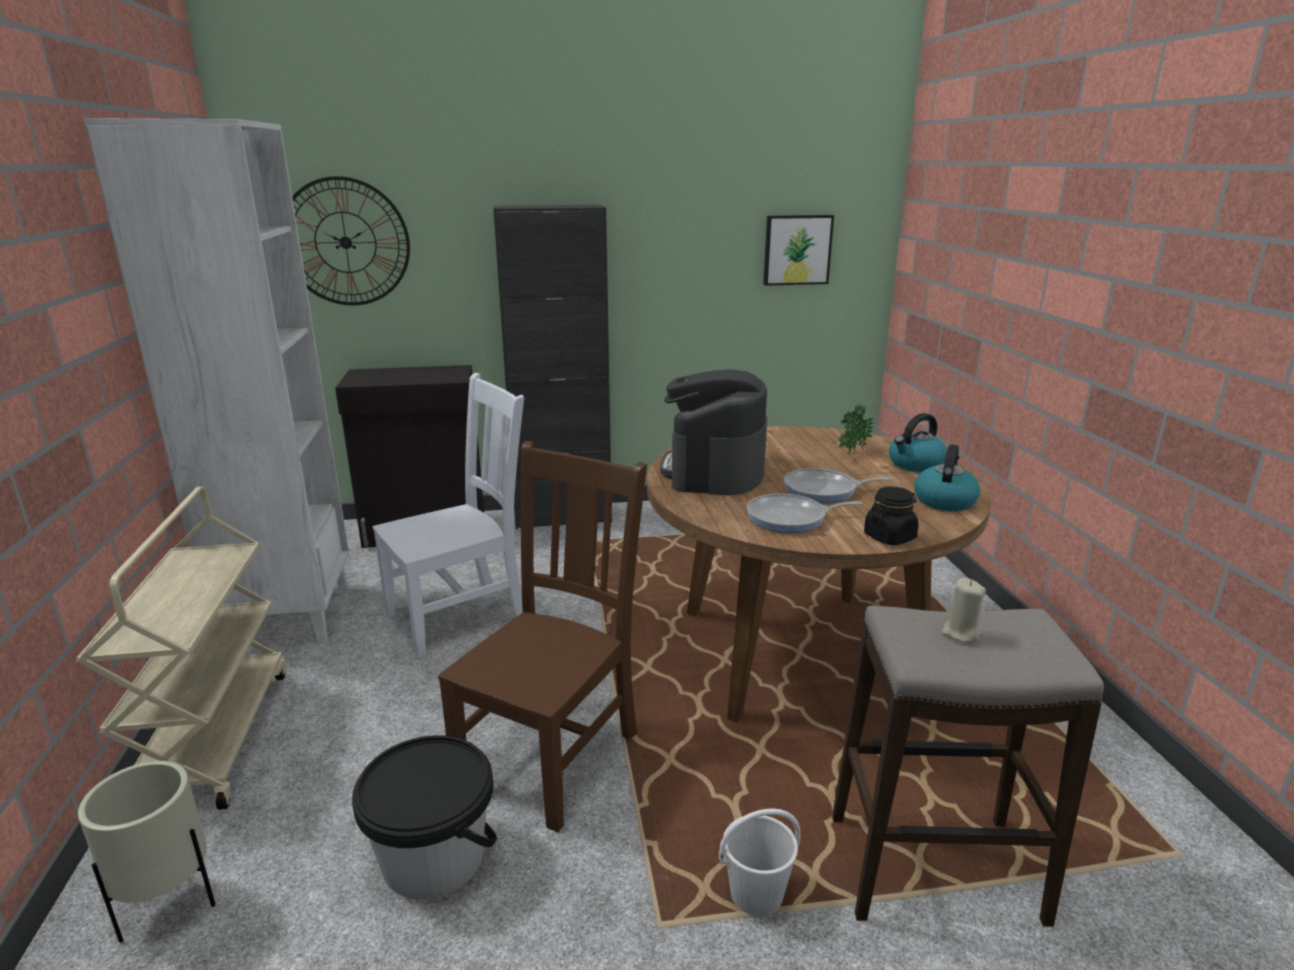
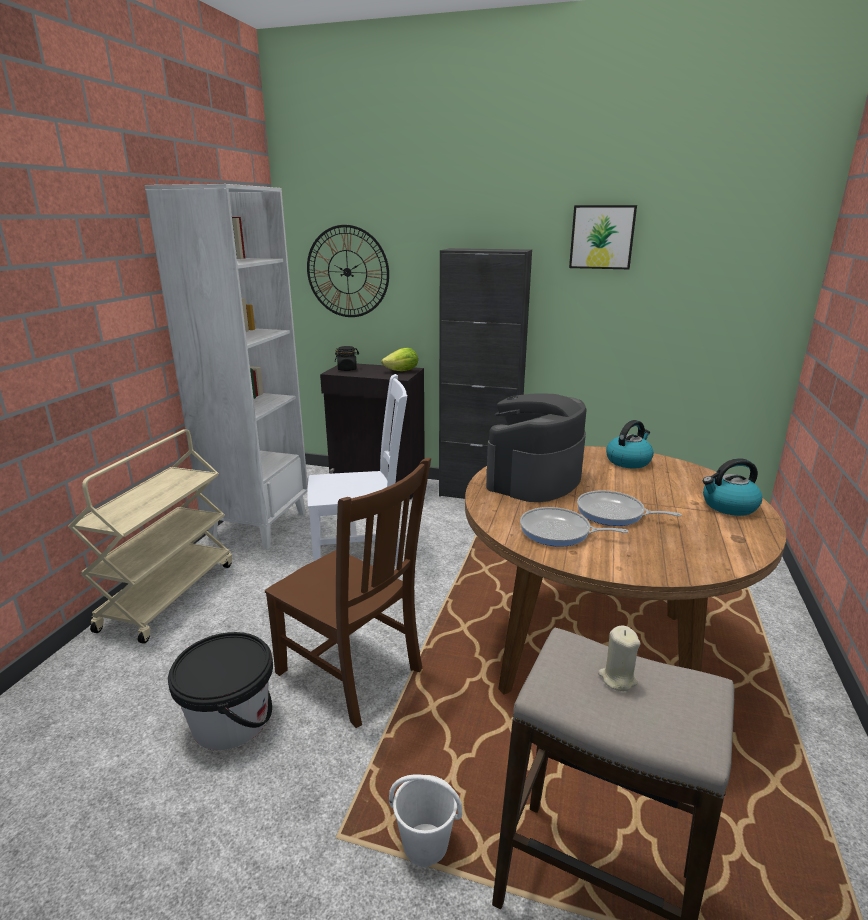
camera: 25 degrees right, 0 degrees up
beige planter [78,761,216,943] -> none
brown chair [438,441,647,832] -> brown chair turned 75 degrees clockwise [265,458,431,728]
picture [763,215,834,286] -> picture moved to [569,205,637,269]
potted plant [839,404,873,455] -> none
black jar [864,486,918,546] -> black jar moved to [335,346,359,371]
kettle [914,444,980,511] -> kettle moved to [606,420,654,468]
none -> lettuce [381,348,418,371]

